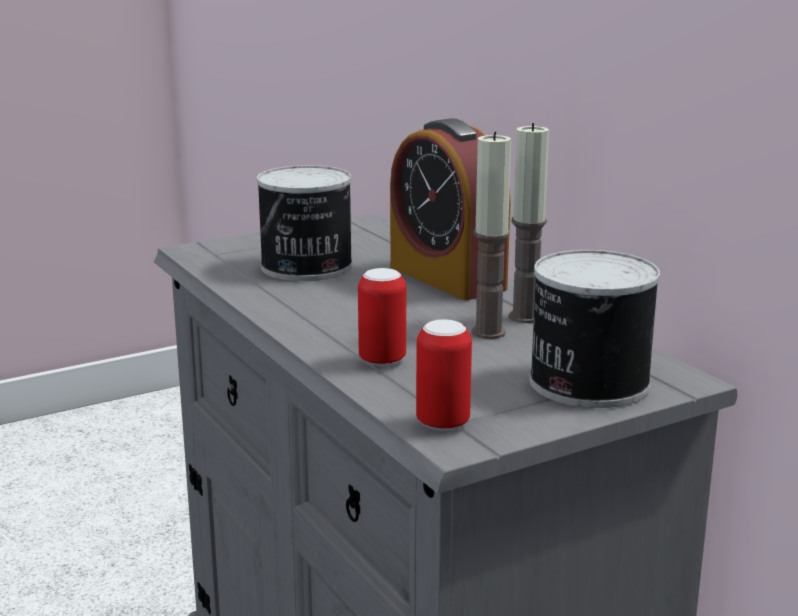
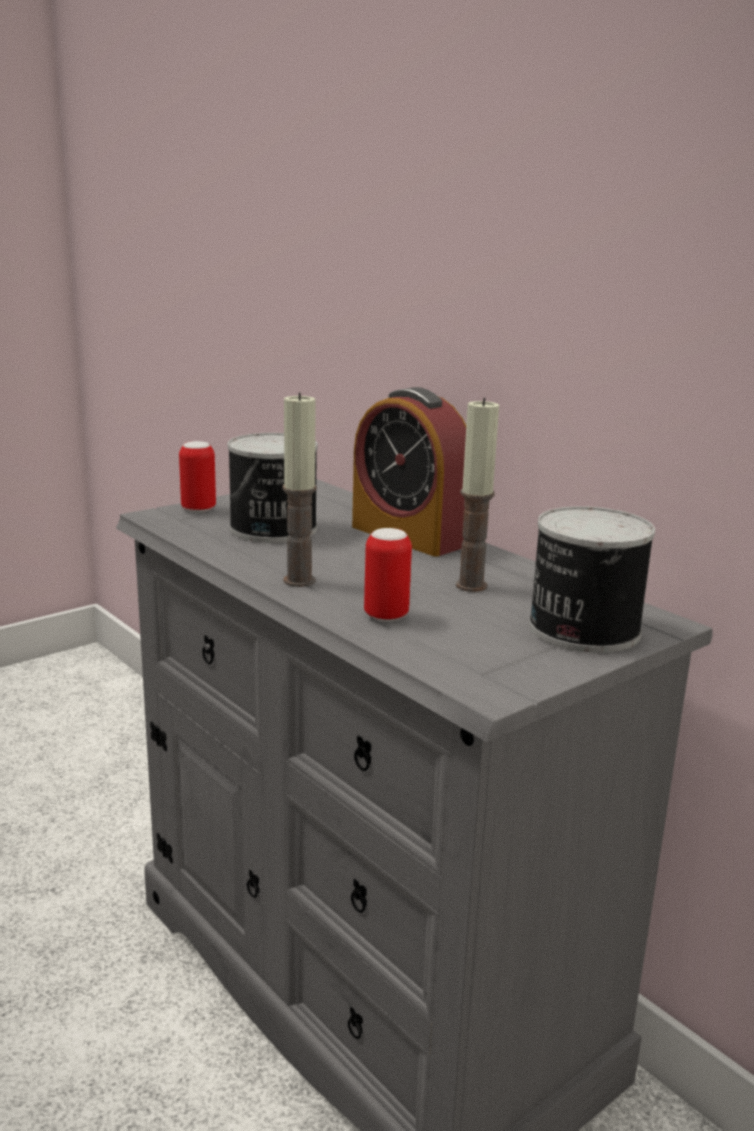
camera: 10 degrees left, 0 degrees up
can [416,320,472,431] -> can moved to [179,441,216,513]
candle [509,123,549,323] -> candle moved to [283,392,317,587]

